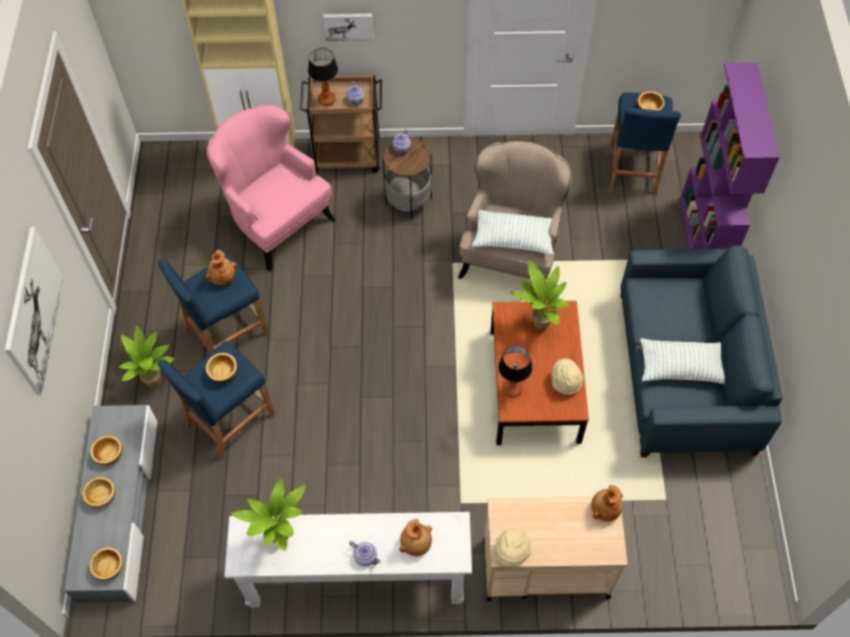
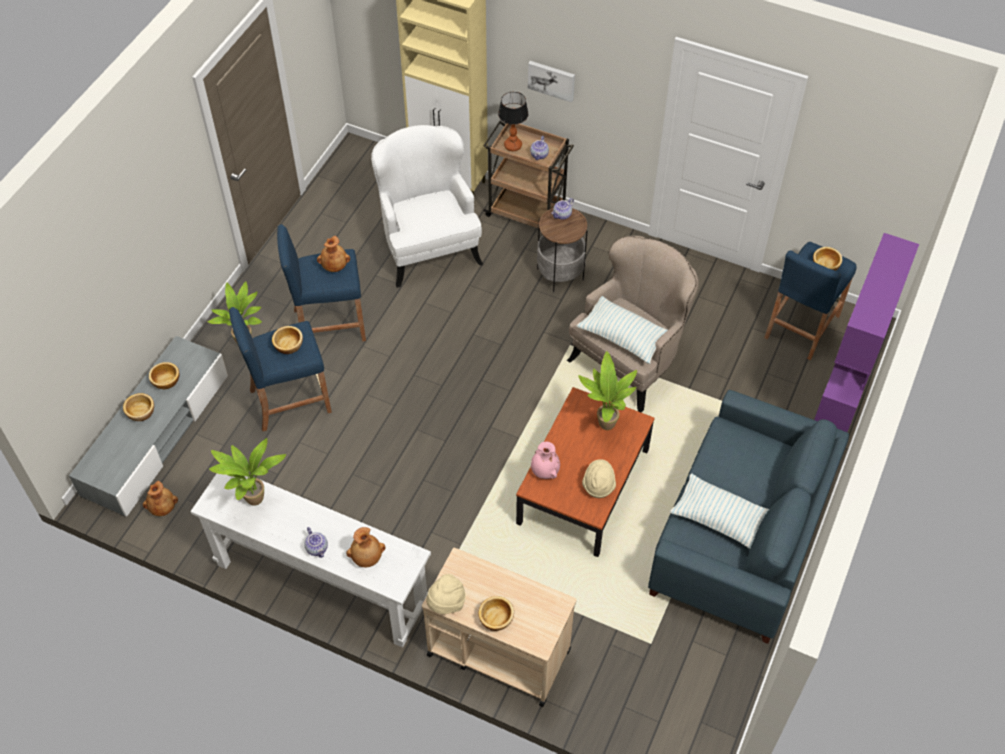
camera: 25 degrees right, 5 degrees down
picture [5,227,63,395] -> none
bowl [89,547,123,580] -> bowl moved to [478,596,514,631]
pink armchair [206,105,336,272] -> white armchair [371,125,483,288]
table lamp [498,345,532,398] -> pink vase [531,441,560,479]
brown vase [591,485,623,522] -> brown vase moved to [143,481,178,516]

